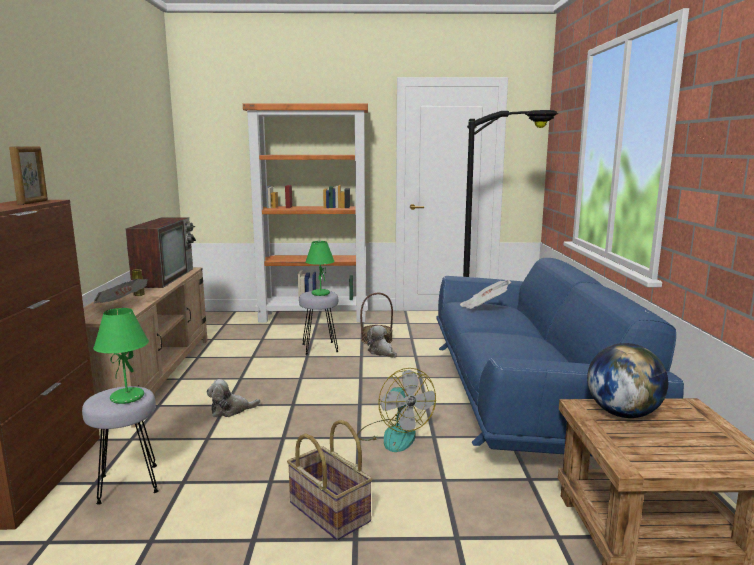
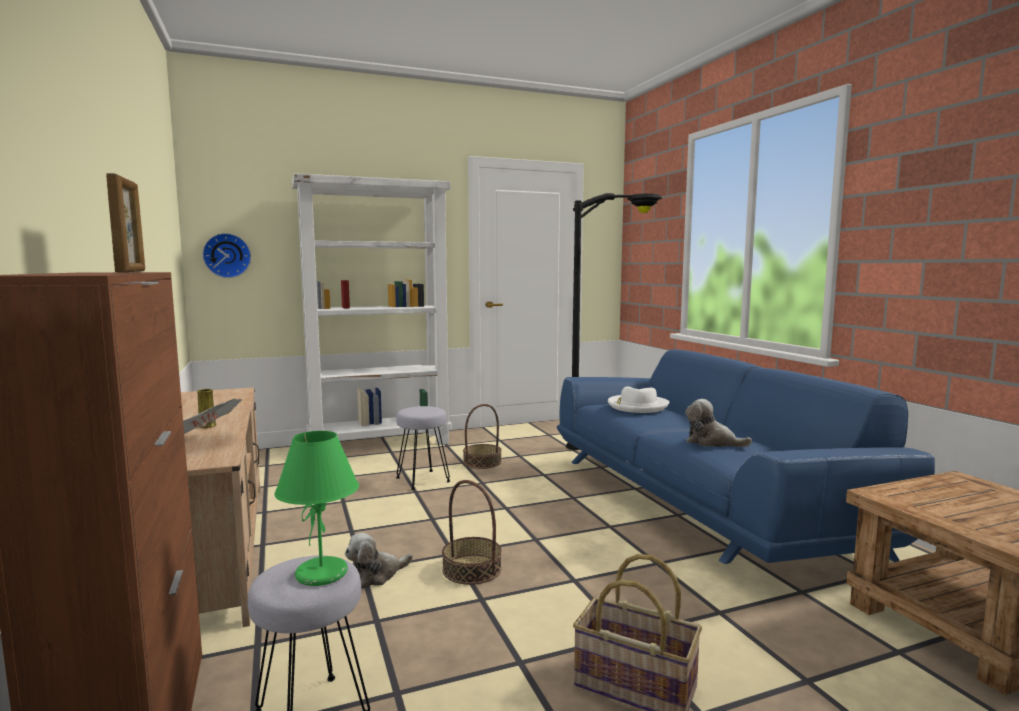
camera: 20 degrees left, 5 degrees down
television [125,217,196,288] -> none
orange bookcase [243,103,368,323] -> white bookcase [292,173,452,445]
green table lamp [305,241,335,296] -> none
fan [357,368,436,452] -> none
plush toy [367,325,397,358] -> plush toy moved to [685,399,752,447]
newspaper [460,280,511,309] -> white hat [608,387,669,413]
globe [587,343,668,418] -> none
none -> wall clock [202,233,251,278]
none -> basket [442,480,502,585]

